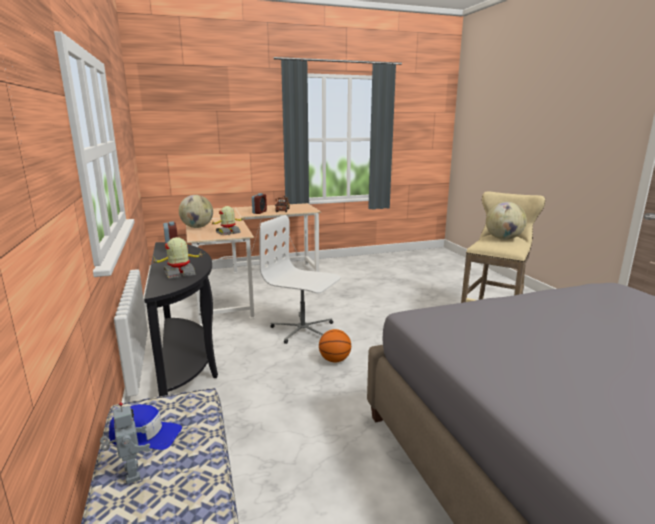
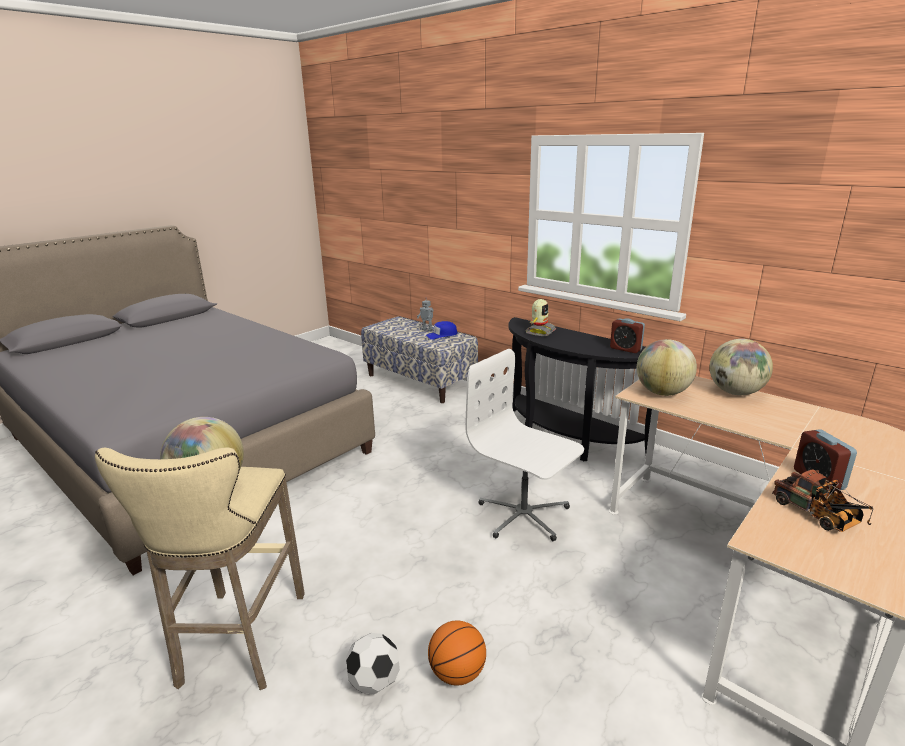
camera: 150 degrees right, 5 degrees up
toy robot [211,206,243,235] -> globe [637,339,697,396]
white office chair [260,215,340,344] -> white office chair turned 135 degrees counterclockwise [466,349,584,541]
basketball [319,329,351,363] -> basketball moved to [428,620,486,685]
none -> football [346,633,400,694]

